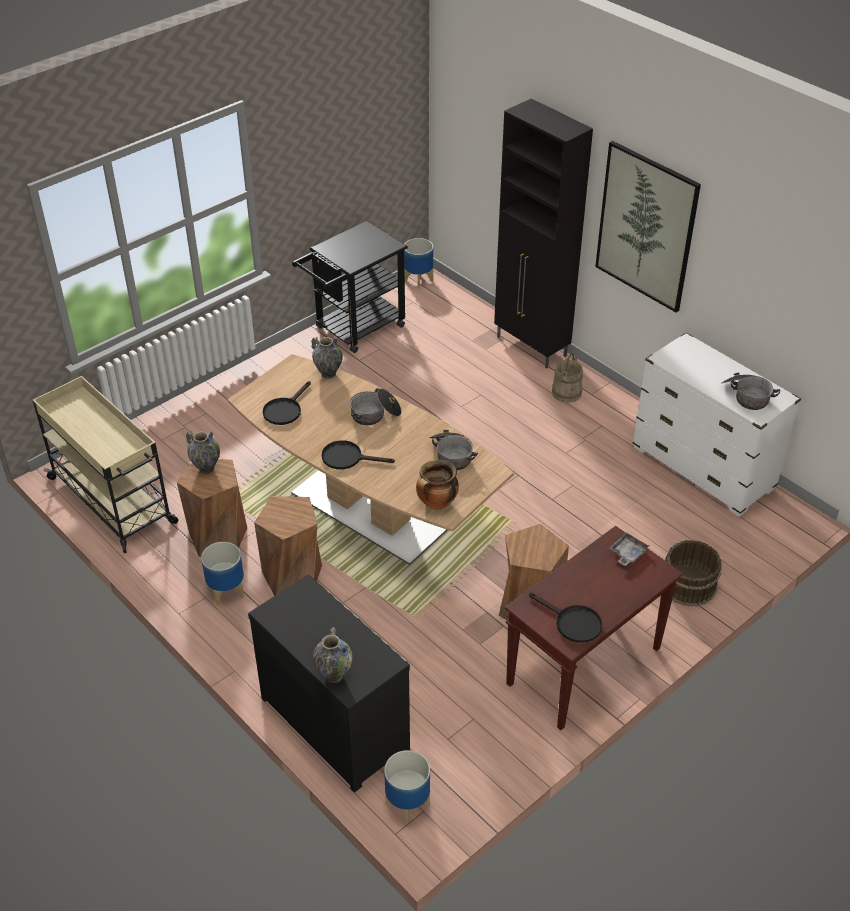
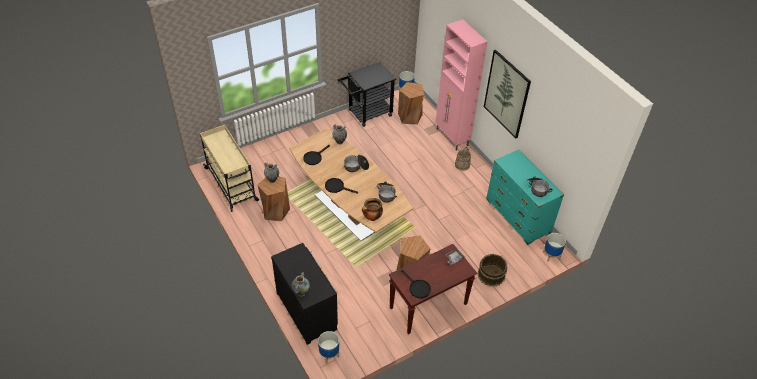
camera: 10 degrees right, 5 degrees up
planter [201,542,244,606] -> planter moved to [543,233,566,262]
brown stool [254,496,322,596] -> brown stool moved to [398,82,424,125]
black cabinet [494,98,593,369] -> pink cabinet [435,19,488,151]
white dresser [633,332,801,517] -> turquoise dresser [486,149,564,245]

